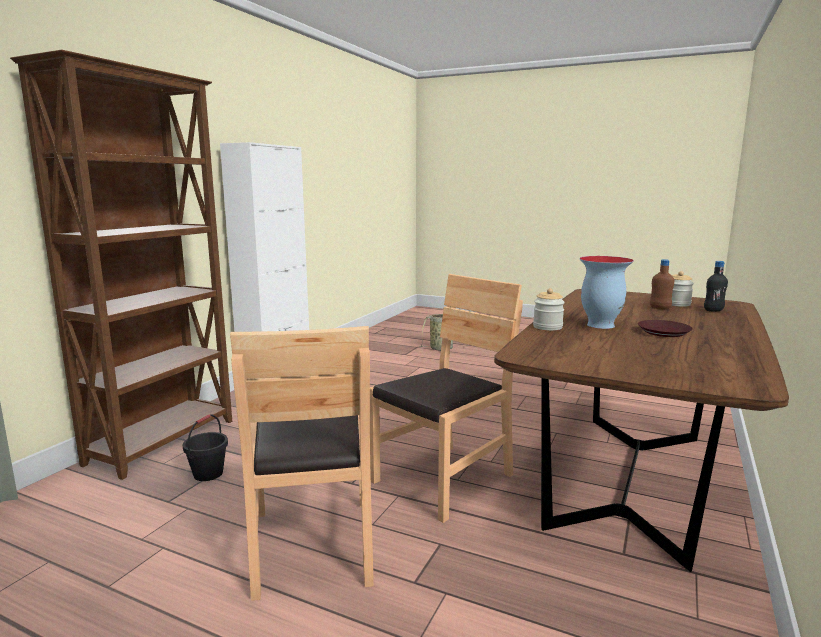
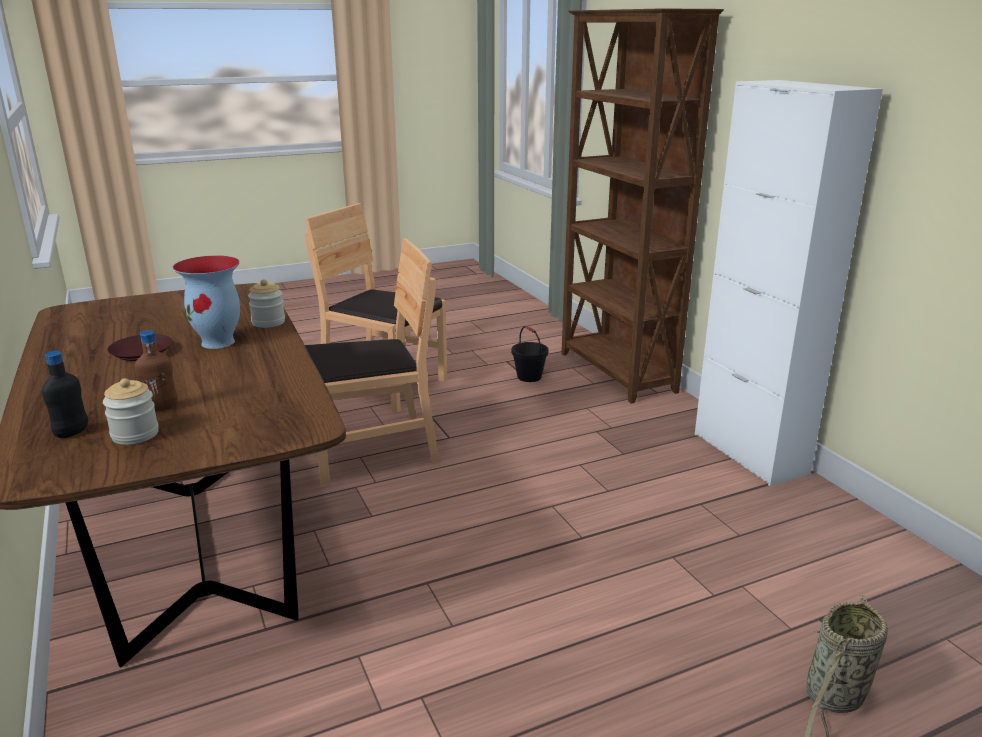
camera: 130 degrees right, 10 degrees up
brown chair [370,274,523,523] -> brown chair turned 105 degrees counterclockwise [305,238,440,487]

